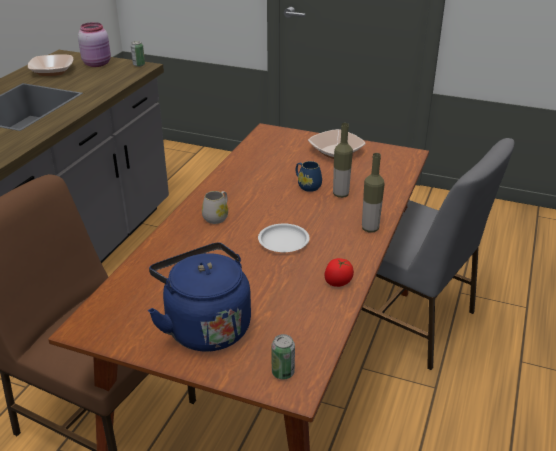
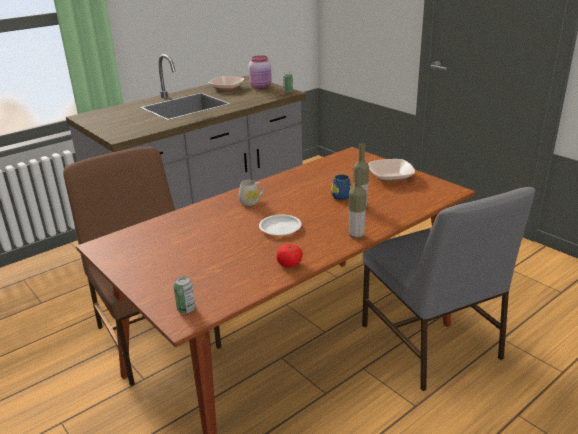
camera: 30 degrees right, 5 degrees down
blue kettle [148,242,251,352] -> none

